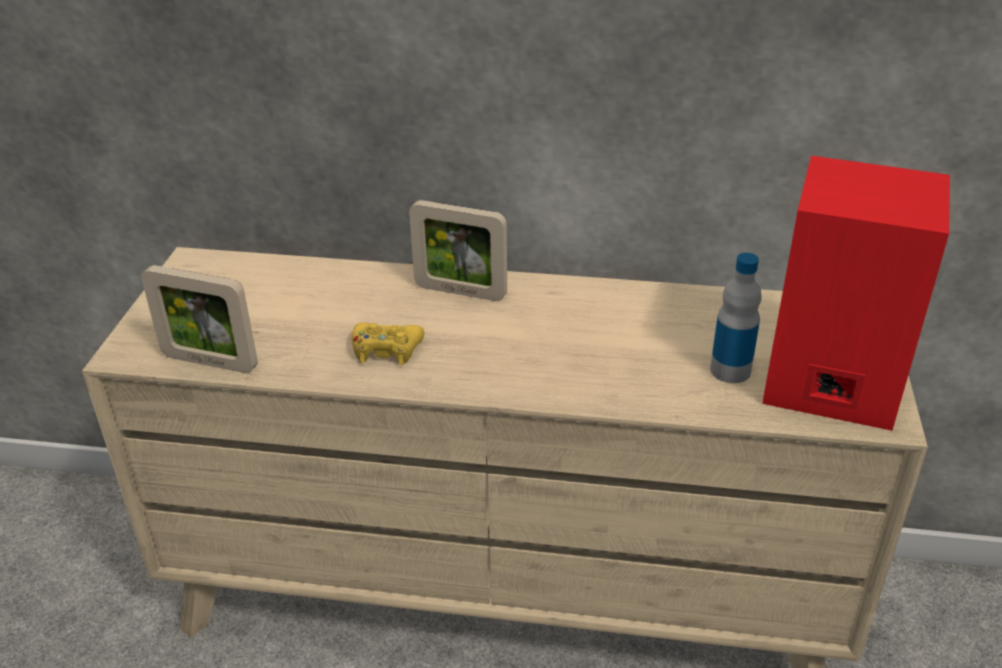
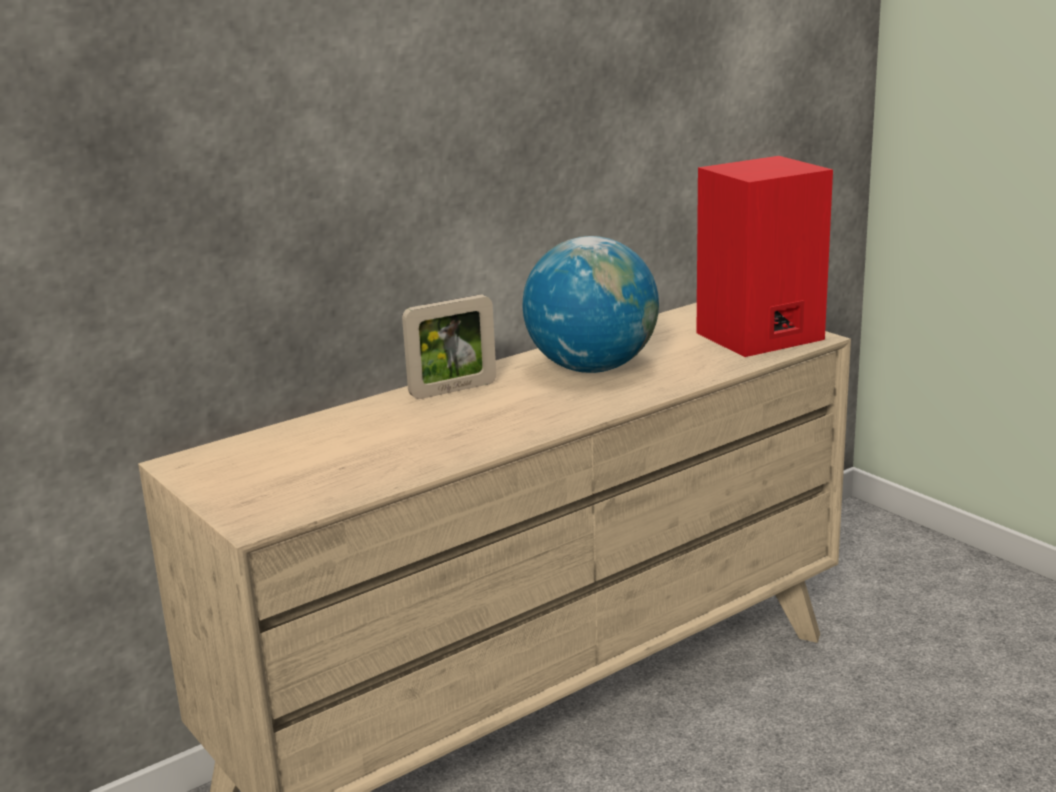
camera: 45 degrees left, 15 degrees down
picture frame [141,265,258,373] -> none
yellow game controller [352,322,425,365] -> none
bottle [710,253,762,383] -> none
none -> globe [523,236,659,373]

